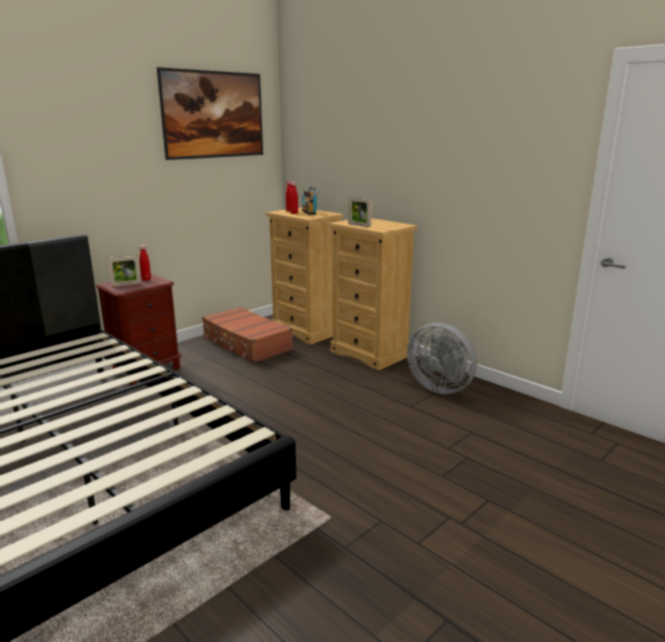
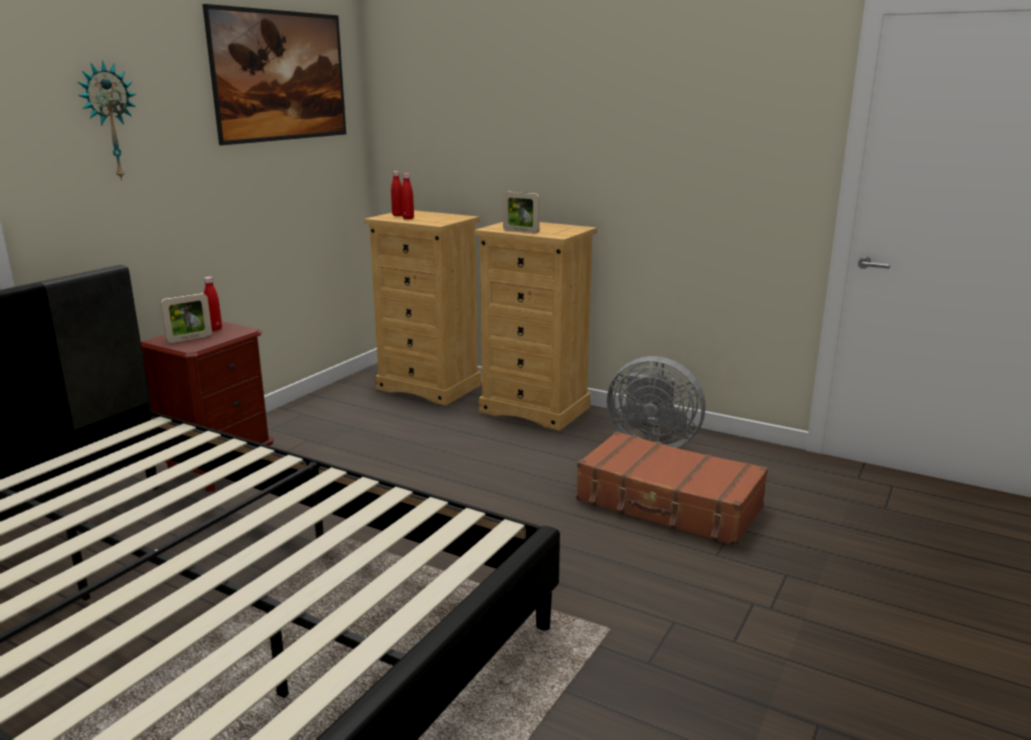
camera: 15 degrees left, 0 degrees up
brown suitcase [202,307,293,363] -> brown suitcase moved to [576,431,768,546]
radio [302,186,319,215] -> none
none -> wall clock [78,60,136,181]

